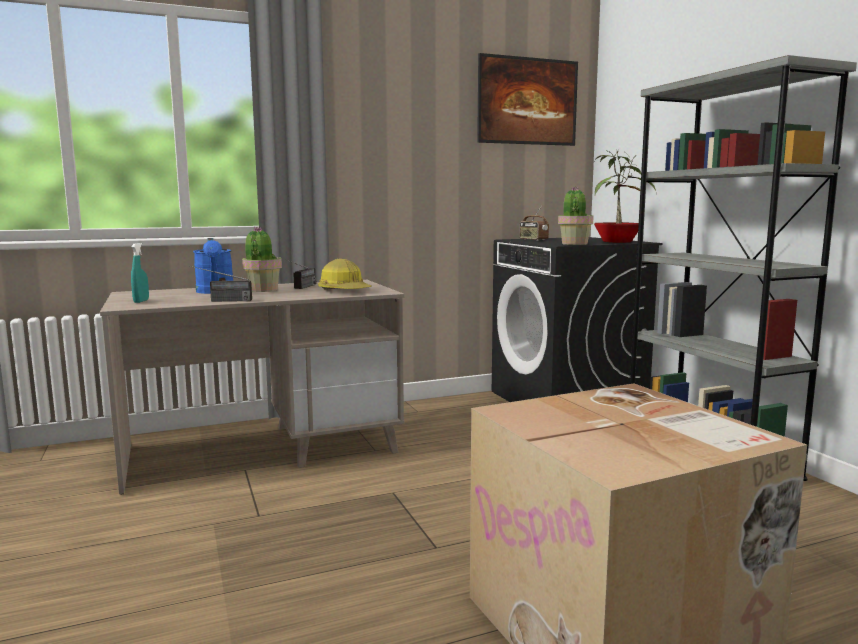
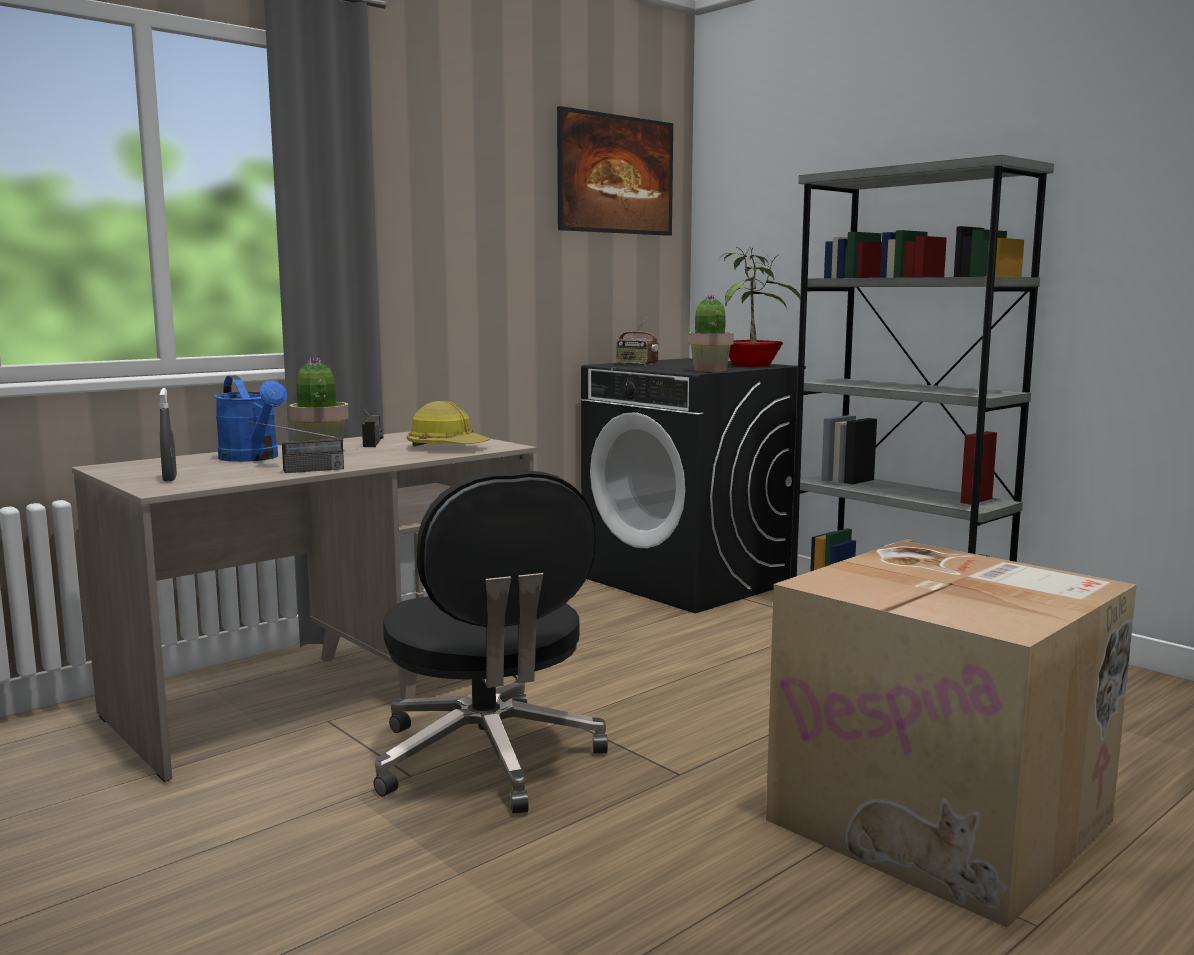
camera: 20 degrees left, 0 degrees up
turquoise spray bottle [131,243,149,303] -> grey spray bottle [160,388,177,482]
none -> black office chair [374,471,608,814]

